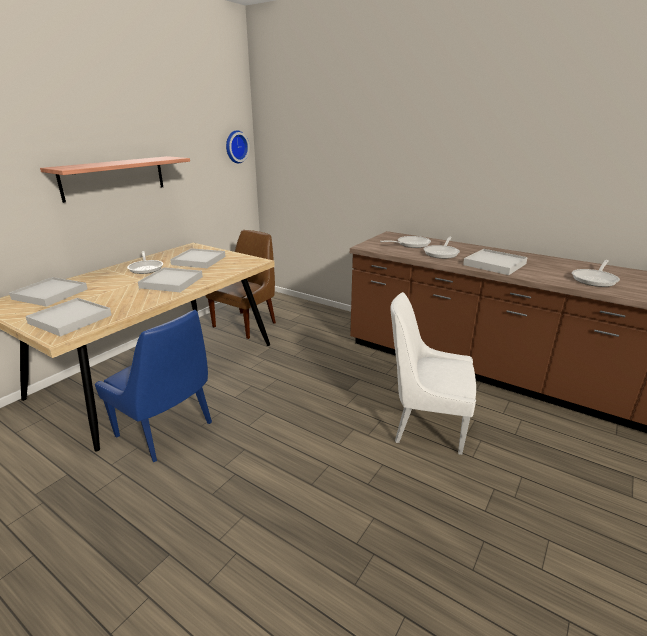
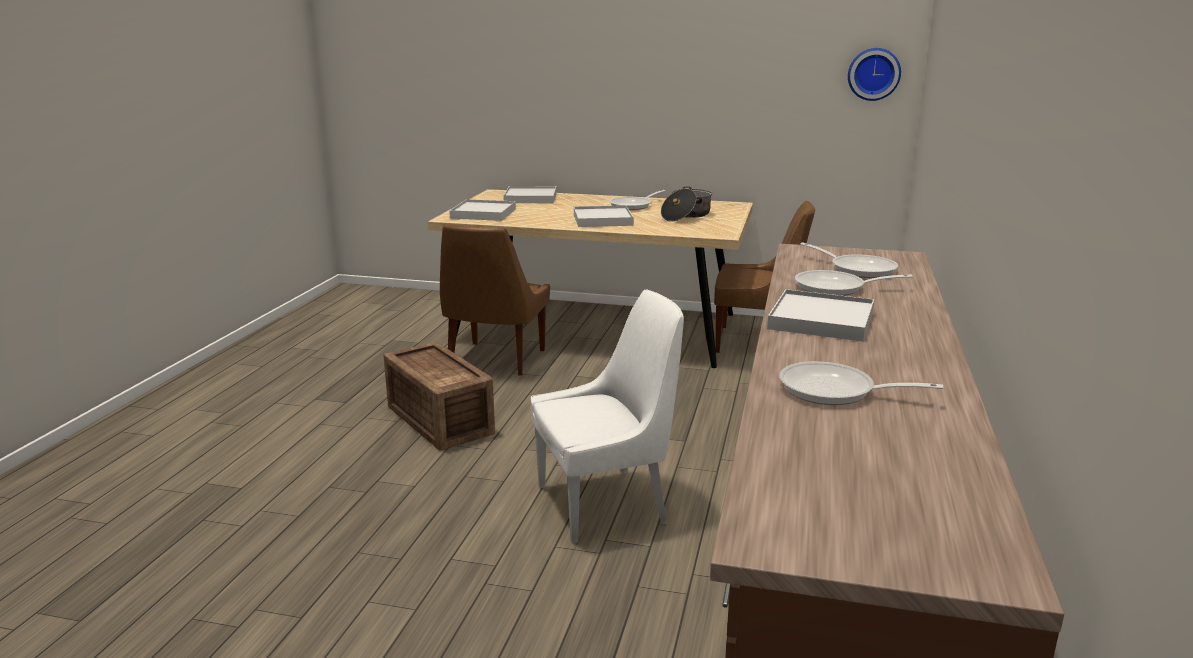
camera: 70 degrees right, 5 degrees down
shelf [40,156,190,203] -> none
blue chair [95,310,212,462] -> brown chair [440,224,550,376]
white tray [170,248,226,268] -> cooking pot [661,187,712,221]
white chair [390,292,476,455] -> white chair turned 75 degrees clockwise [531,290,684,543]
none -> crate [383,342,495,451]

